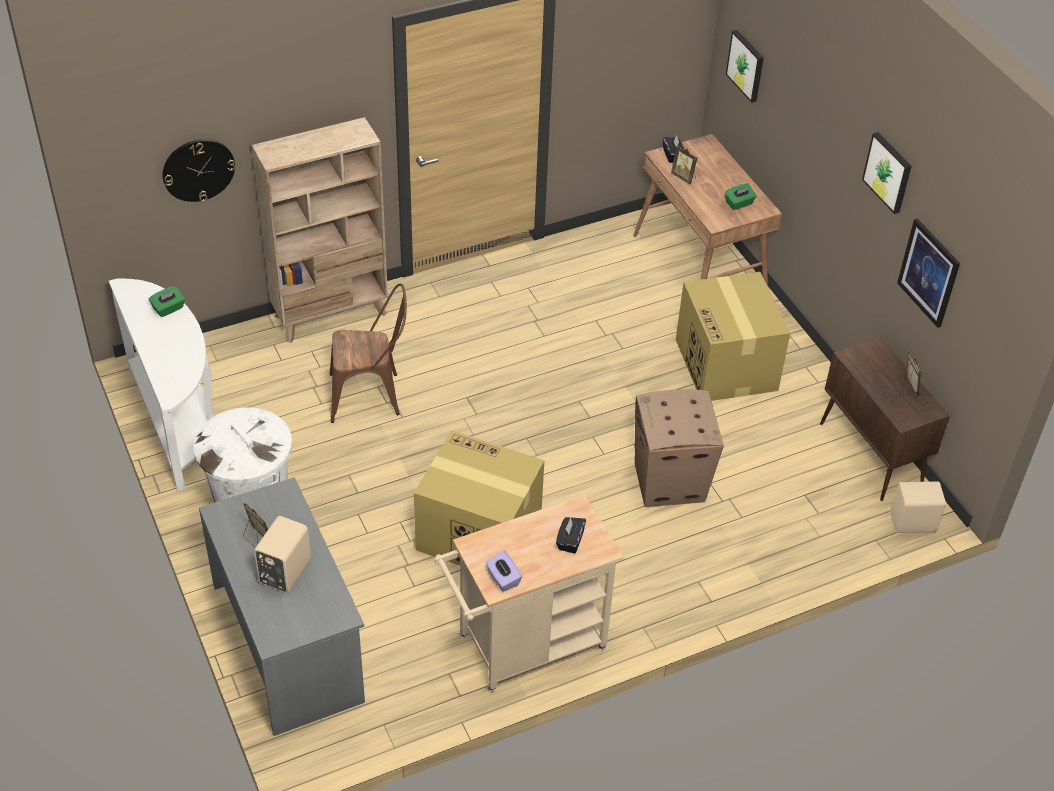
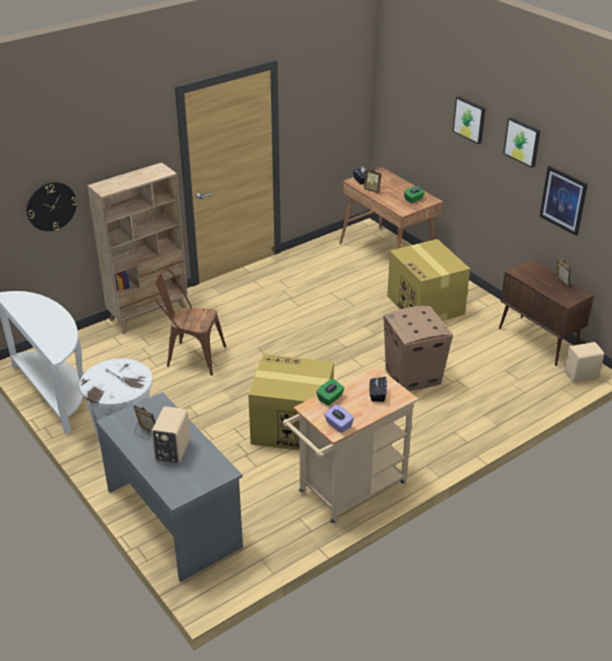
camera: 10 degrees left, 10 degrees down
green tissue box [149,286,185,317] -> green tissue box moved to [316,379,345,406]
brown chair [330,283,407,423] -> brown chair turned 150 degrees counterclockwise [153,269,226,375]
picture [726,30,764,103] -> picture moved to [453,96,486,144]

